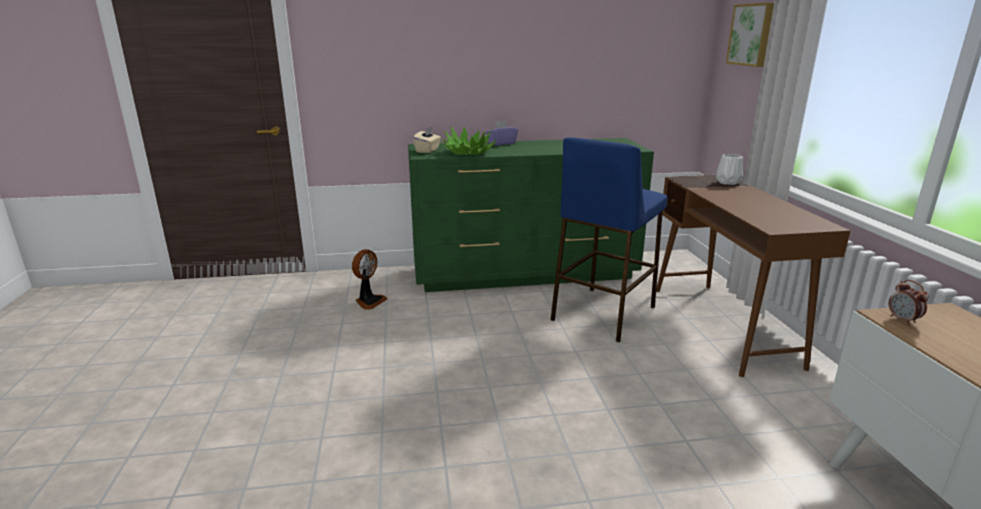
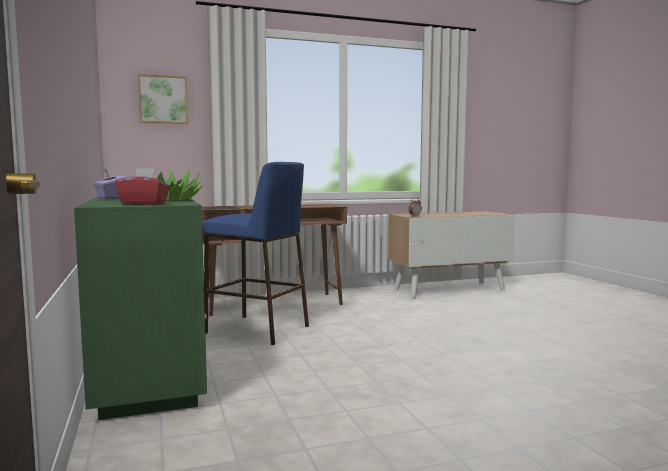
camera: 100 degrees left, 15 degrees down
fan [352,249,388,310] -> none
beige tissue box [413,127,441,153] -> red tissue box [115,168,170,205]
white vase [716,154,743,185] -> none

